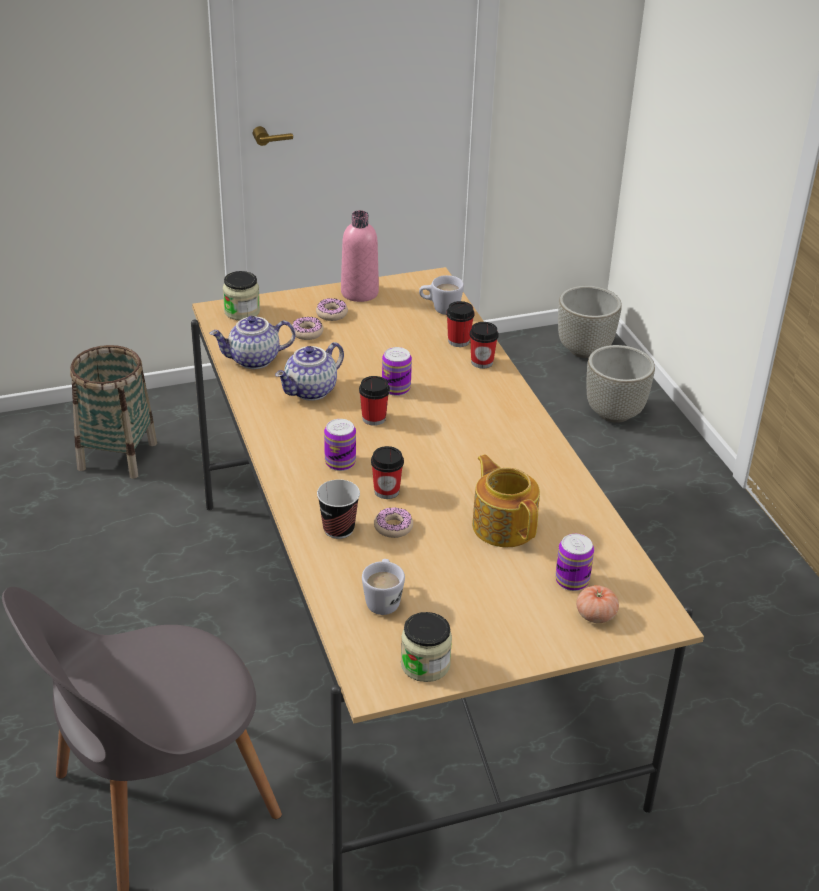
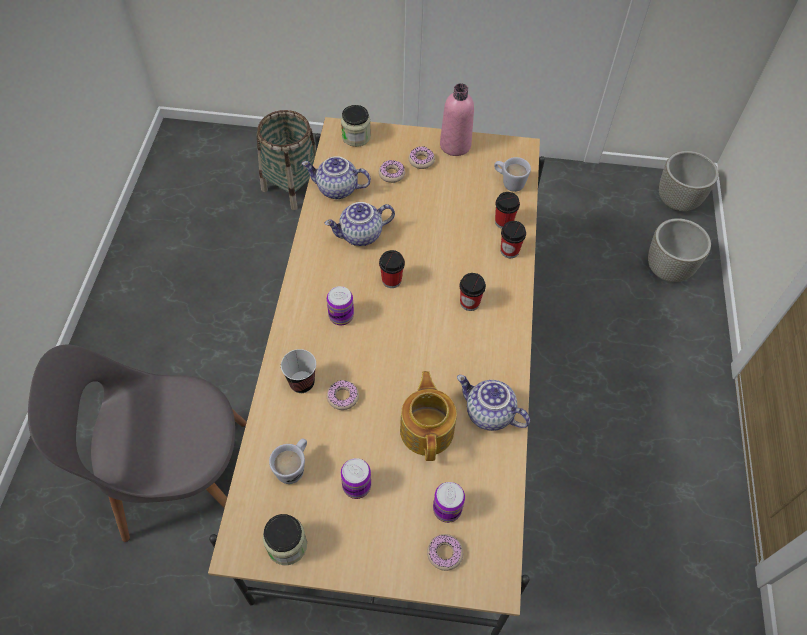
camera: 25 degrees right, 20 degrees up
cup [371,446,404,499] -> cup moved to [459,273,486,311]
can [382,347,412,396] -> can moved to [341,458,371,499]
tomato [576,585,619,623] -> donut [427,534,463,571]
none -> teapot [457,375,530,431]

